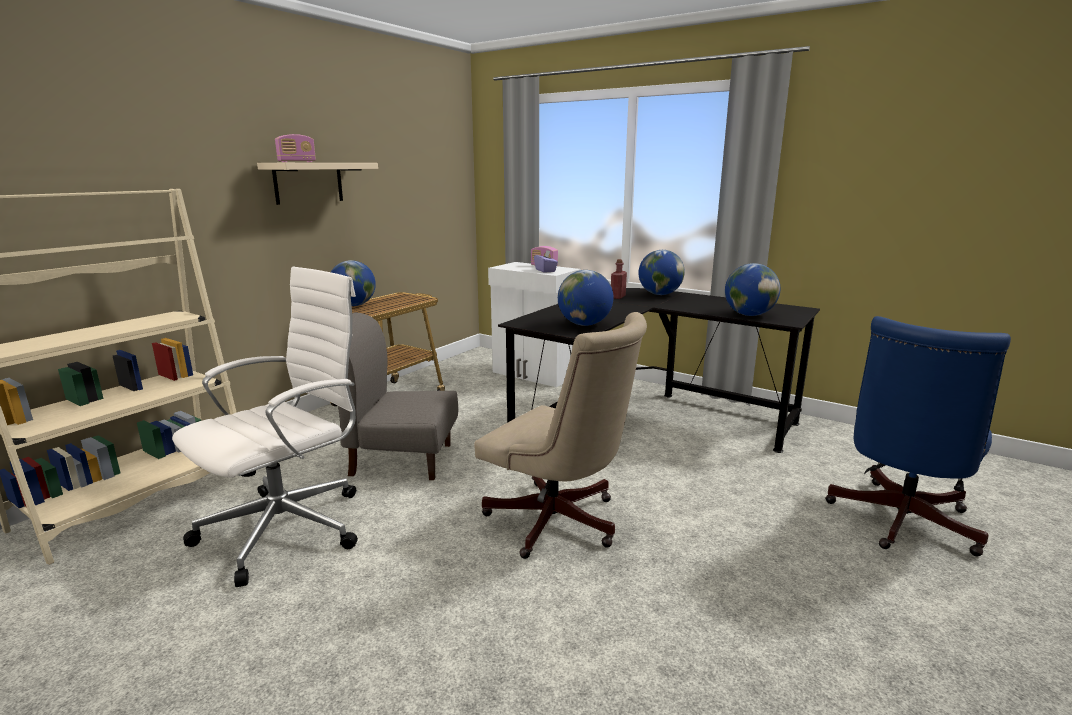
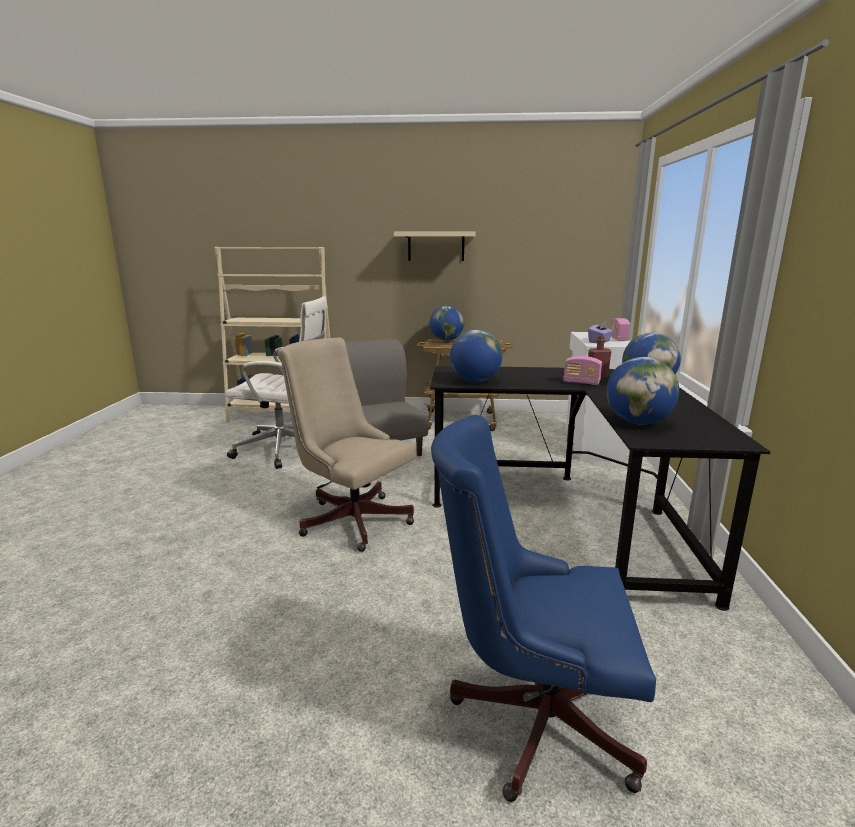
camera: 60 degrees right, 0 degrees up
radio [275,134,316,162] -> radio moved to [563,356,602,385]
beige office chair [474,312,647,559] -> beige office chair turned 120 degrees clockwise [277,338,416,552]

